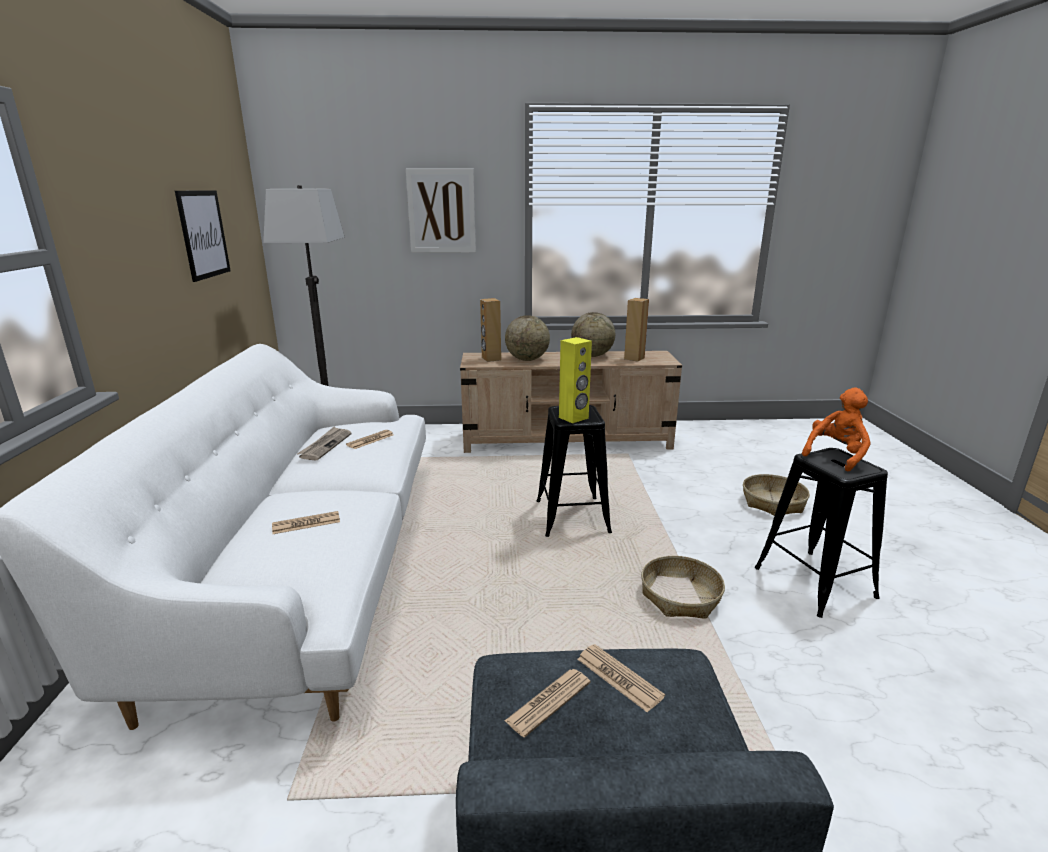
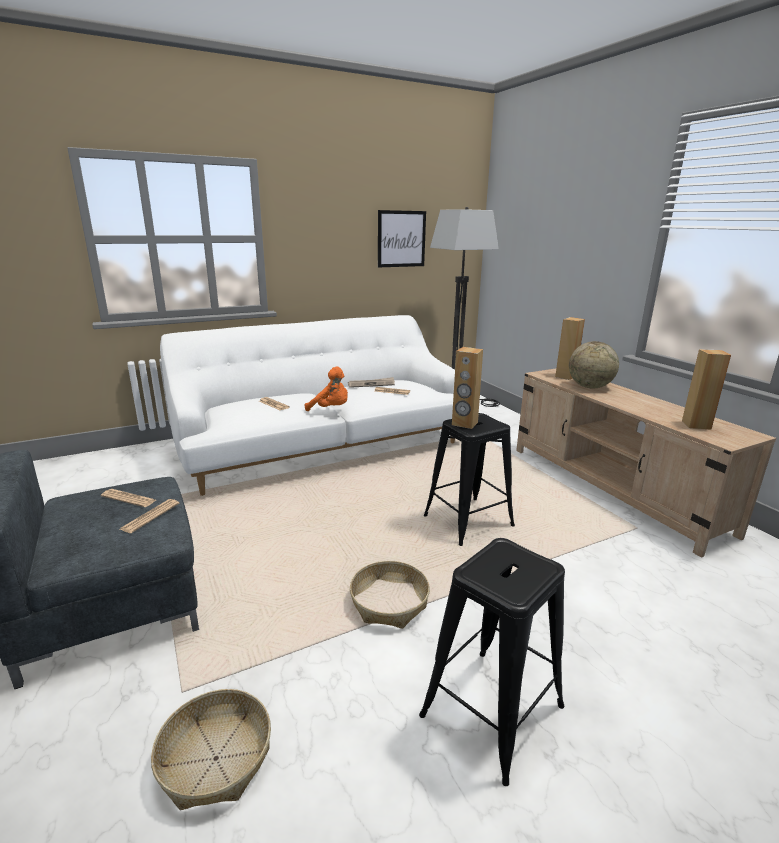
camera: 65 degrees right, 0 degrees up
picture [406,169,476,253] -> none
yellow speaker [559,337,592,423] -> brown speaker [452,347,483,429]
globe [571,312,615,357] -> none
basket [743,474,810,516] -> basket moved to [151,689,271,810]
orange plush toy [802,387,871,471] -> orange plush toy moved to [305,367,348,411]

